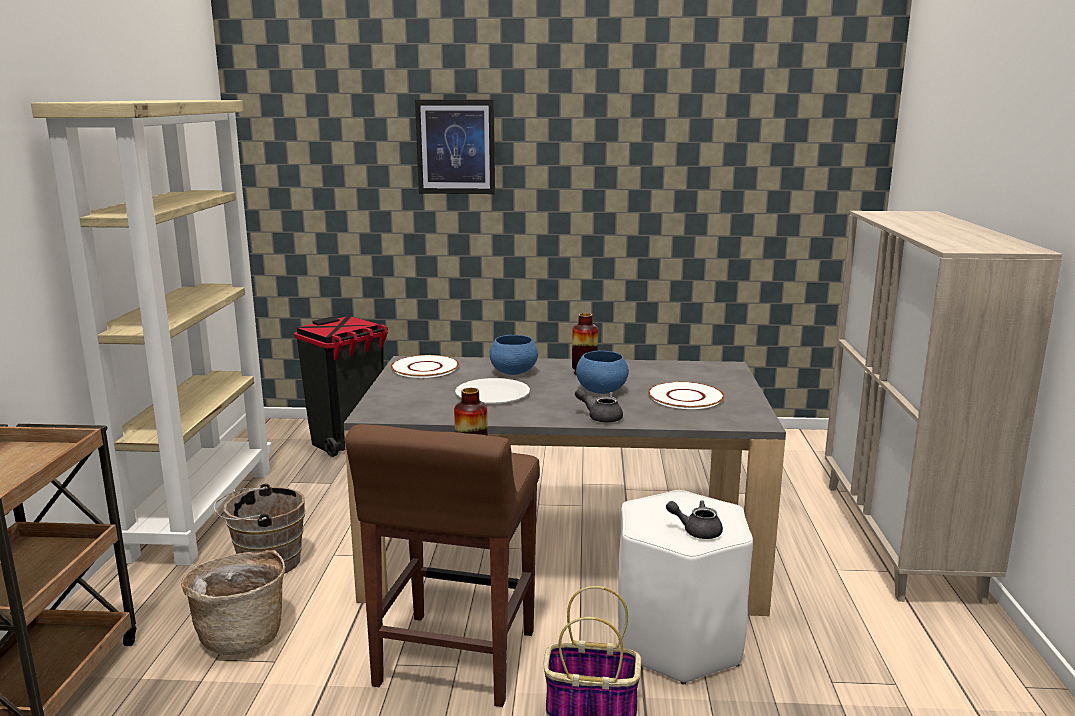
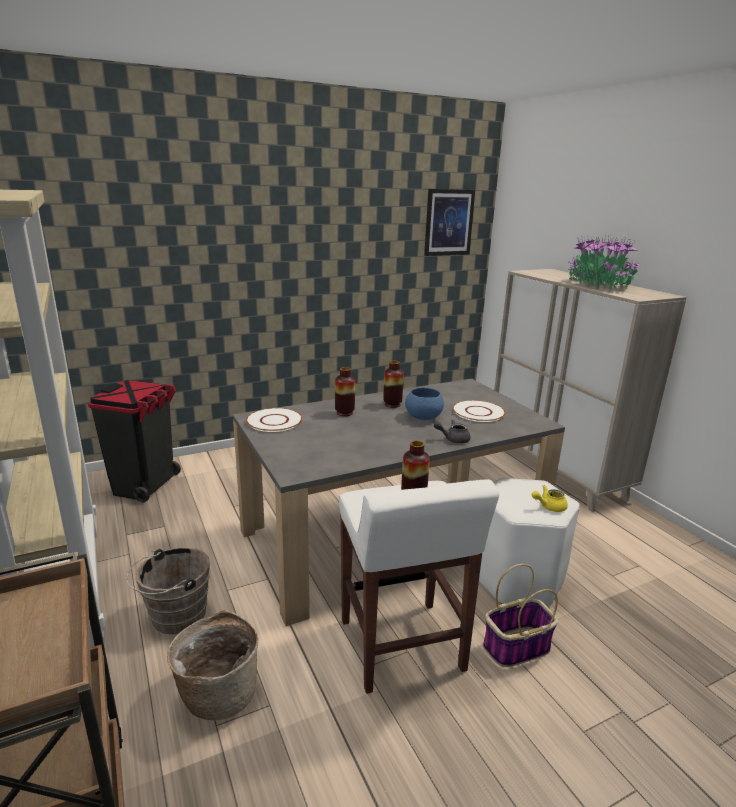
camera: 30 degrees left, 5 degrees up
brown stool [345,424,540,707] -> white stool [339,479,499,694]
picture [415,100,495,194] -> picture moved to [424,189,475,256]
white plate [455,378,530,404] -> none
blue bowl [489,335,538,375] -> vase [335,367,355,416]
grey teapot [666,500,723,539] -> yellow teapot [532,485,568,512]
none -> potted plant [568,235,640,289]

